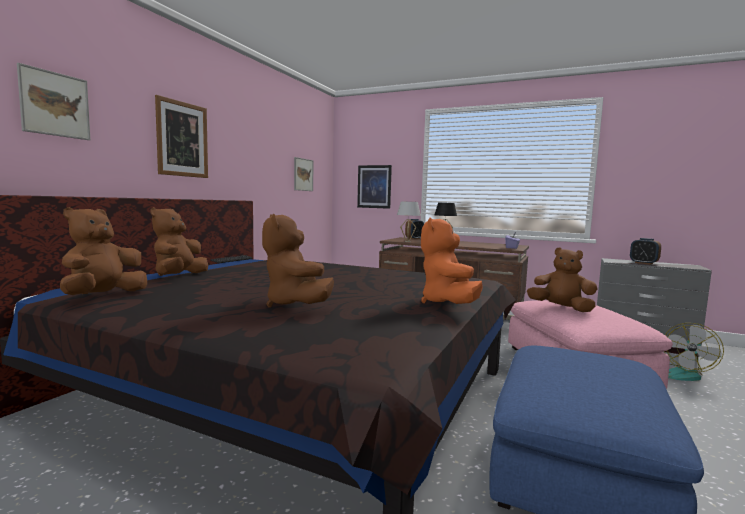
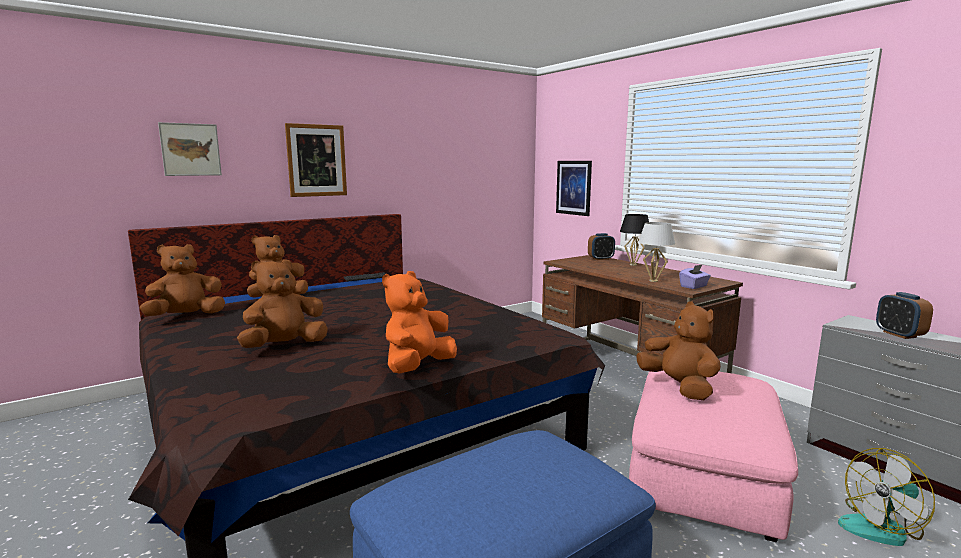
camera: 30 degrees right, 5 degrees up
brown plush toy [262,213,334,307] -> brown plush toy turned 45 degrees clockwise [237,259,328,348]
picture [294,157,314,191] -> none
white table lamp [397,201,421,242] -> white table lamp moved to [638,222,675,282]

